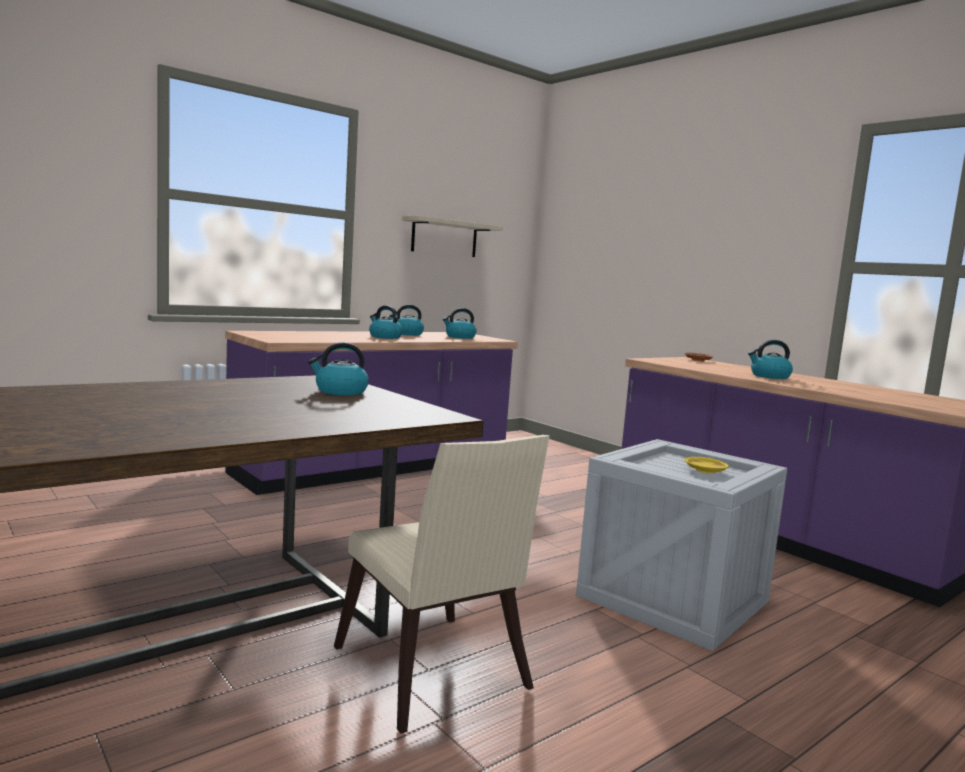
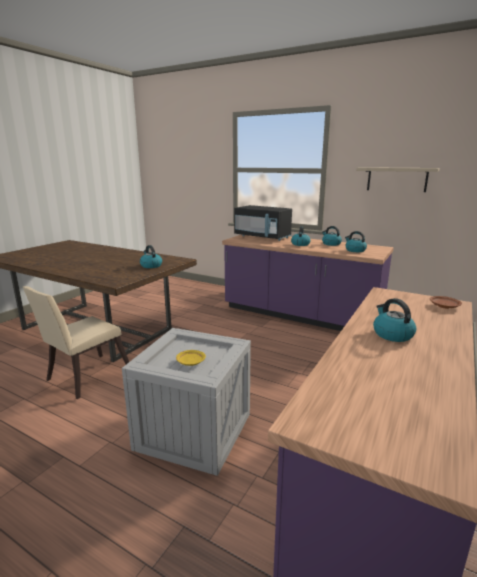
camera: 70 degrees right, 10 degrees up
none -> black microwave [234,205,292,241]

